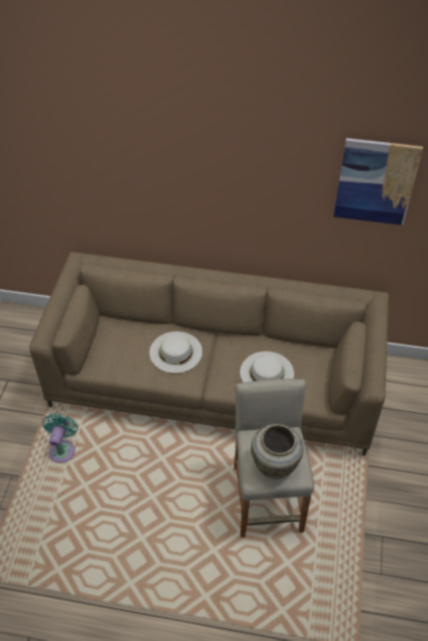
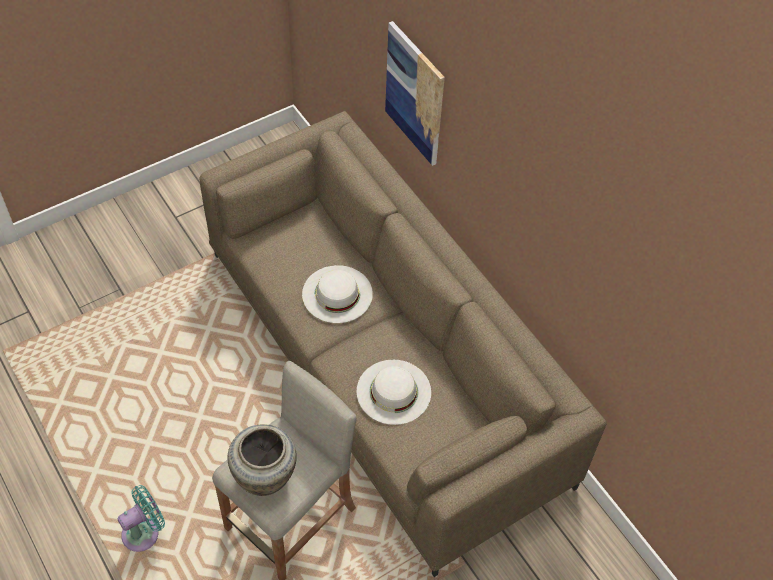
camera: 45 degrees right, 5 degrees up
turquoise fan [42,413,78,463] -> turquoise fan moved to [117,485,165,552]
picture [334,138,423,225] -> picture moved to [385,21,445,166]

